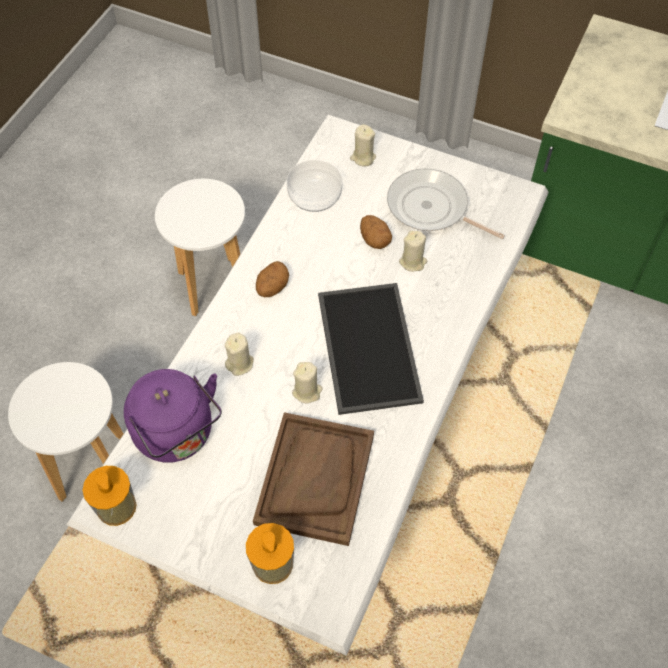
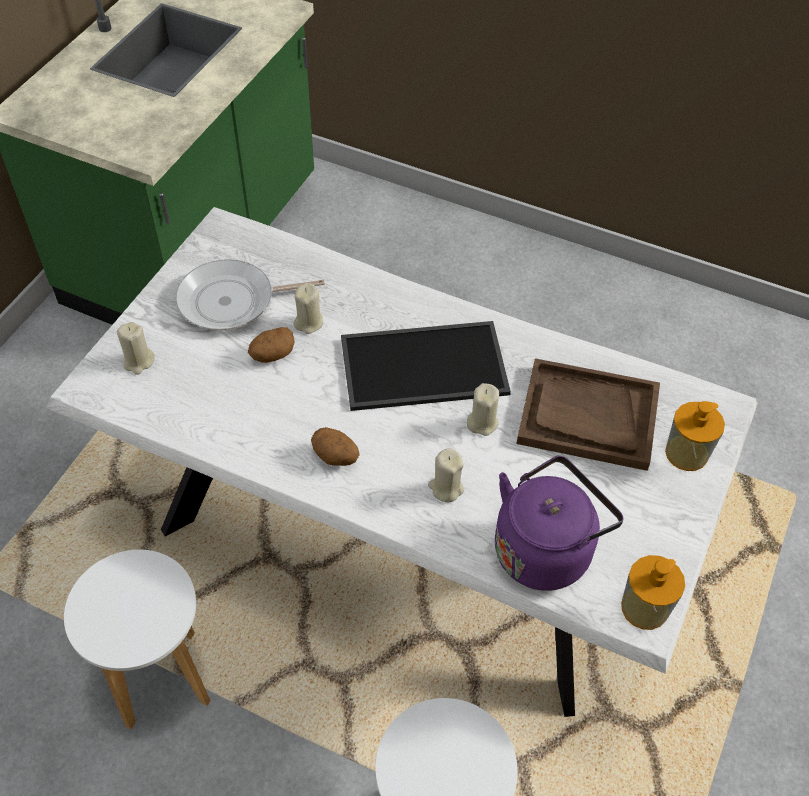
camera: 90 degrees left, 5 degrees down
bowl [286,160,343,212] -> none
frying pan [387,168,505,239] -> frying pan turned 45 degrees clockwise [175,259,325,331]

